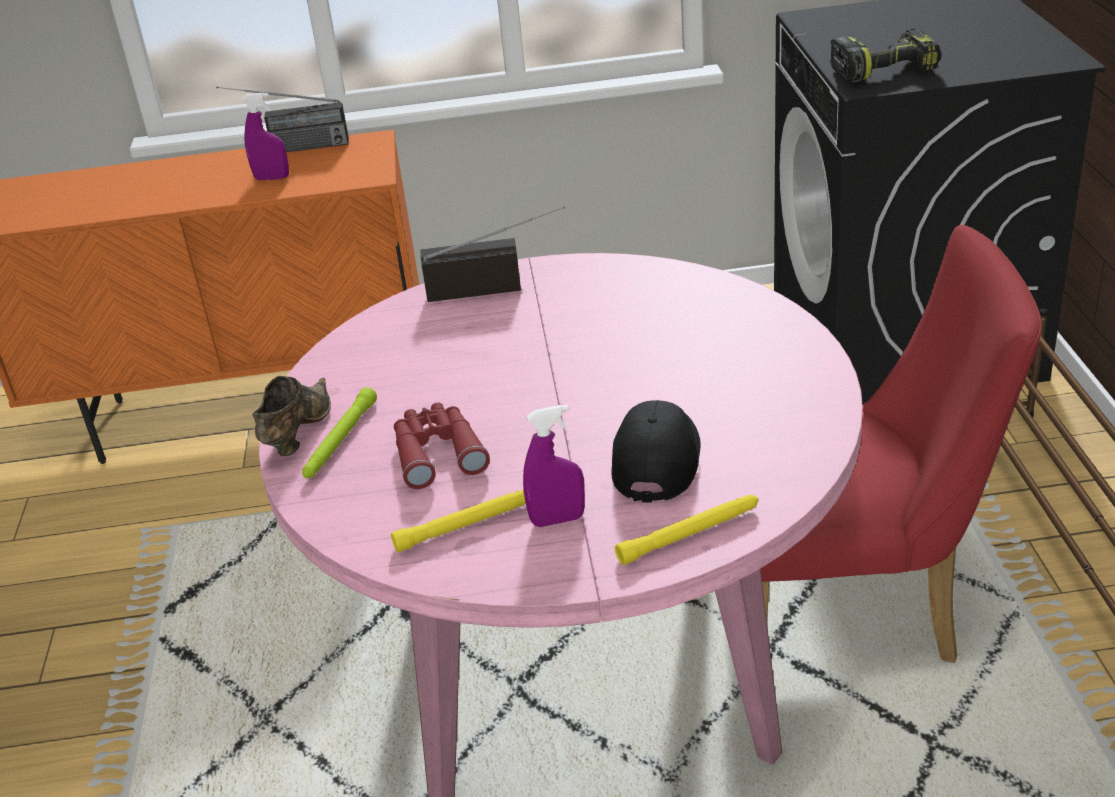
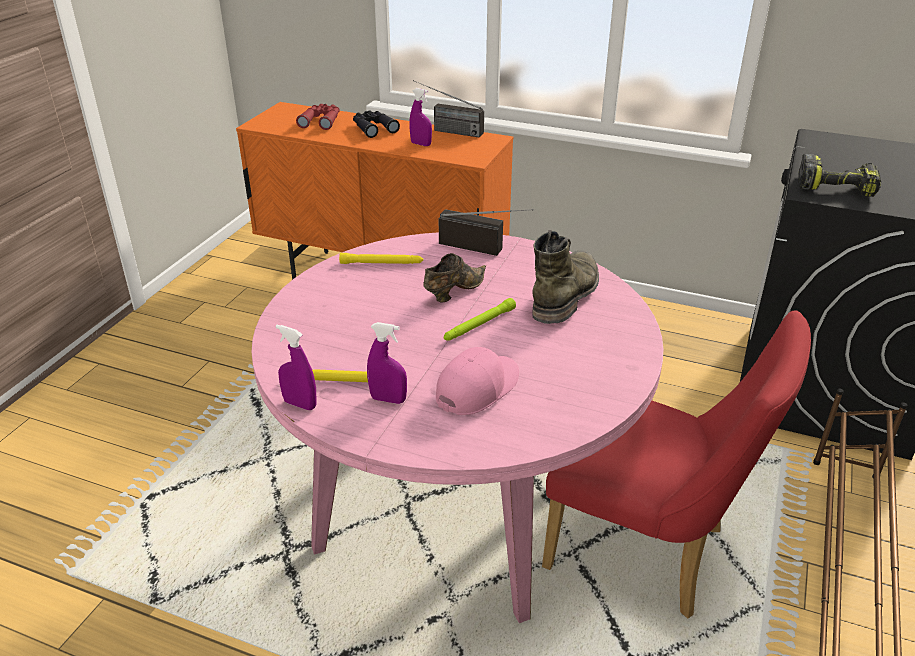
camera: 25 degrees right, 0 degrees up
brown shoe [252,376,331,456] -> brown shoe moved to [423,253,486,303]
green flashlight [302,387,377,478] -> green flashlight moved to [443,298,516,341]
red binoculars [394,402,490,489] -> red binoculars moved to [296,104,340,130]
black cap [612,400,701,503] -> pink cap [436,347,519,415]
yellow flashlight [615,495,759,565] -> yellow flashlight moved to [339,253,423,264]
none -> purple spray bottle [276,325,316,410]
none -> black binoculars [353,110,400,138]
none -> green boot [532,230,599,324]

